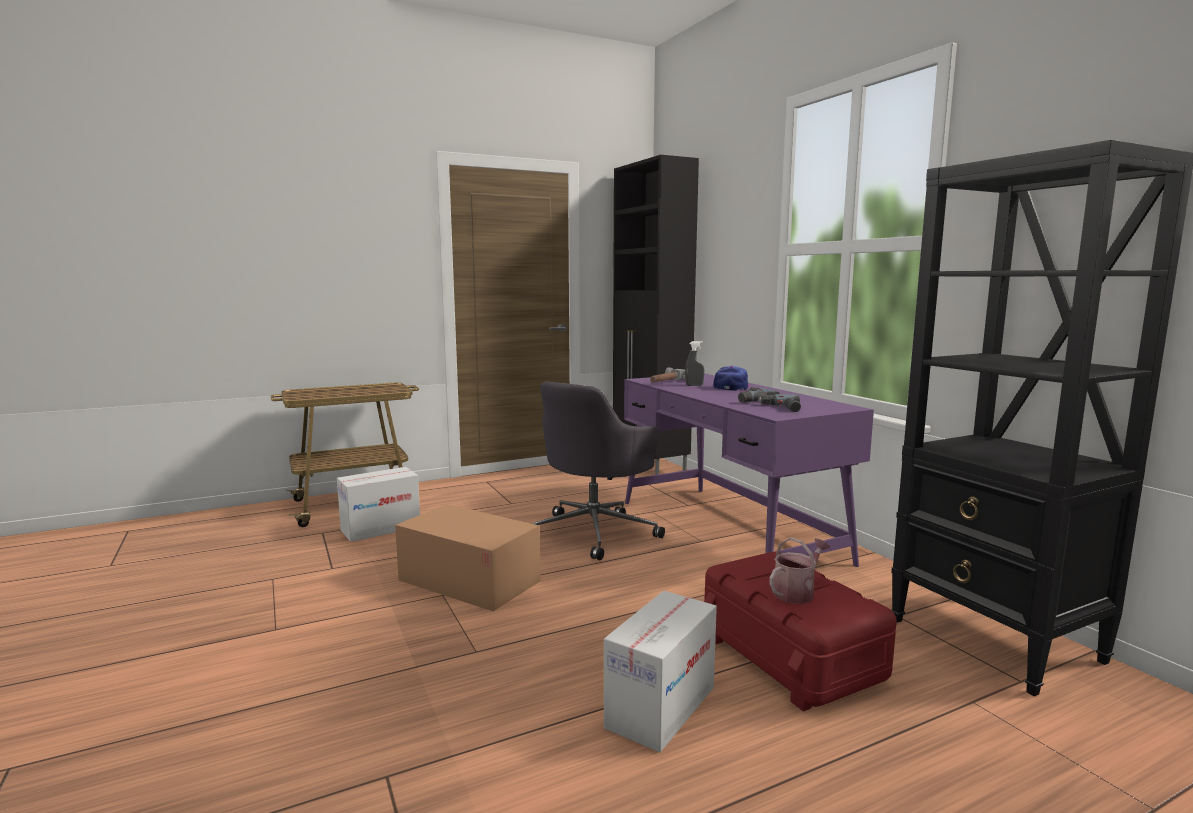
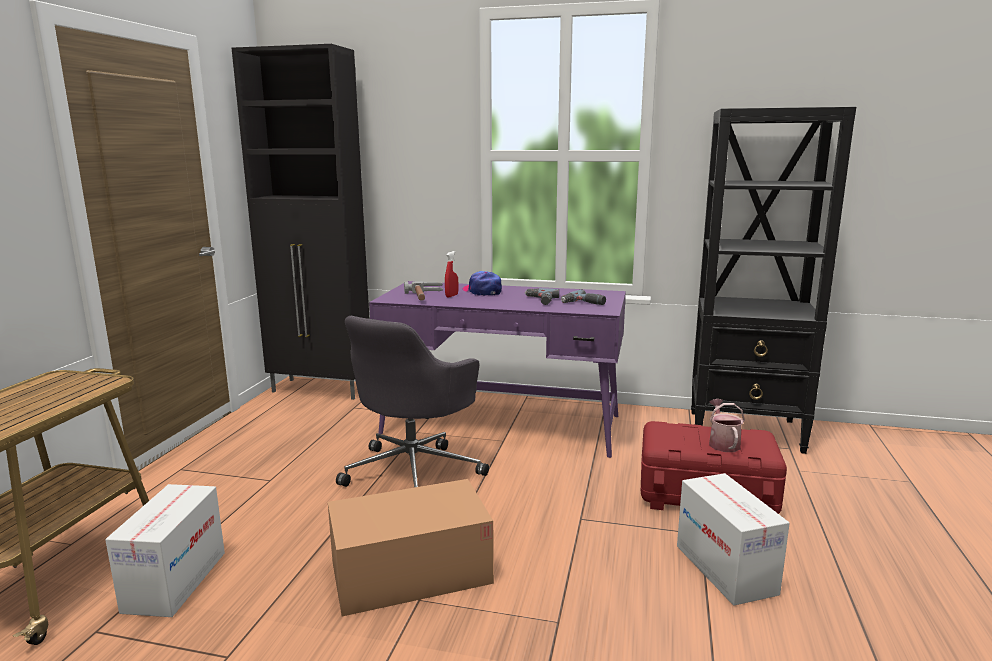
camera: 50 degrees left, 5 degrees up
grey office chair [533,382,665,560] -> grey office chair turned 45 degrees clockwise [336,316,489,488]
grey spray bottle [685,341,704,386] -> red spray bottle [445,251,458,297]

